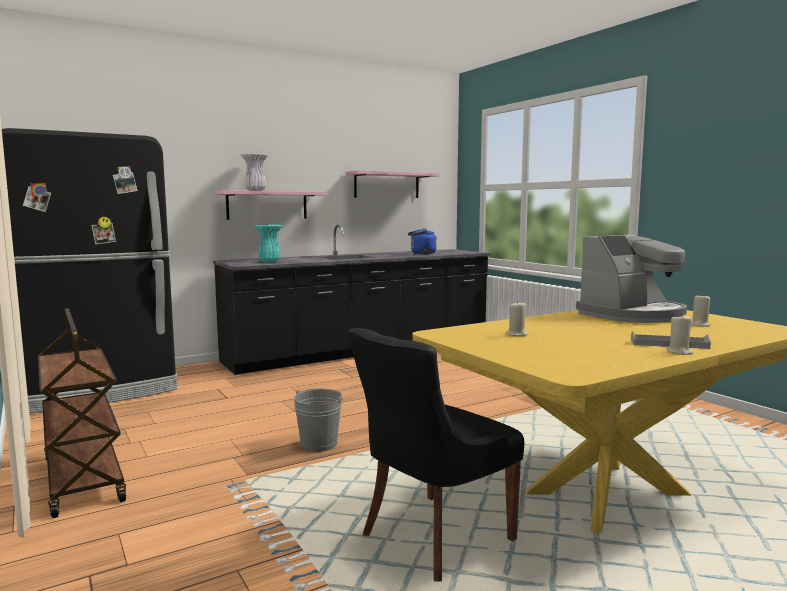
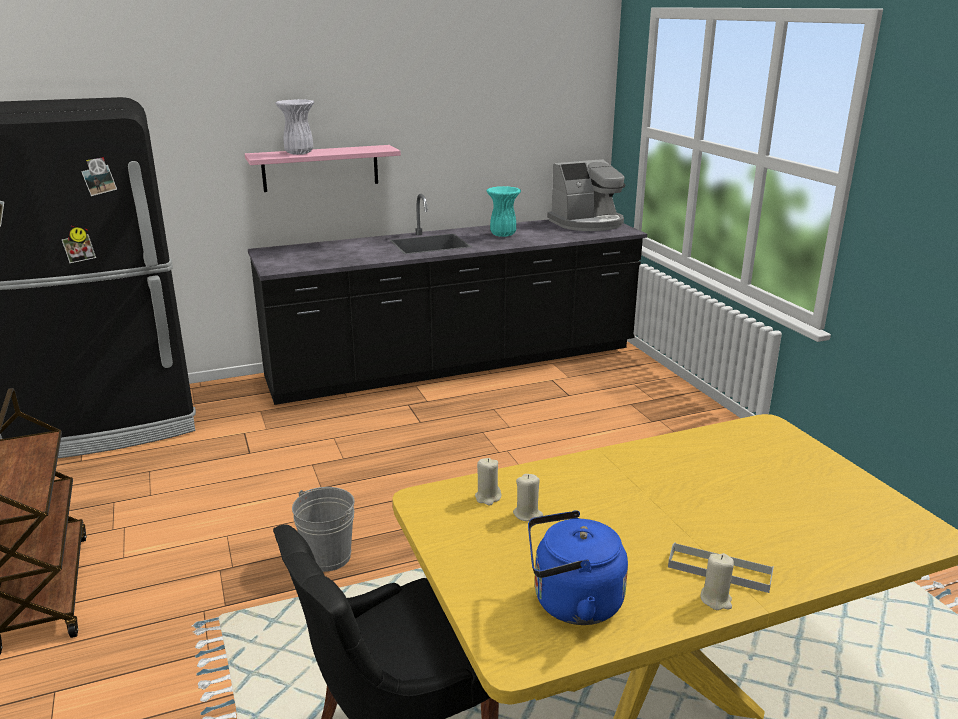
camera: 10 degrees right, 15 degrees up
turquoise vase [254,225,283,262] -> turquoise vase moved to [486,186,521,237]
pink shelf [346,170,440,198] -> none
blue kettle [408,228,437,254] -> blue kettle moved to [528,510,628,625]
coffee machine [576,235,688,323] -> coffee machine moved to [547,159,626,231]
beige candle [691,294,711,327] -> beige candle moved to [475,458,501,506]

